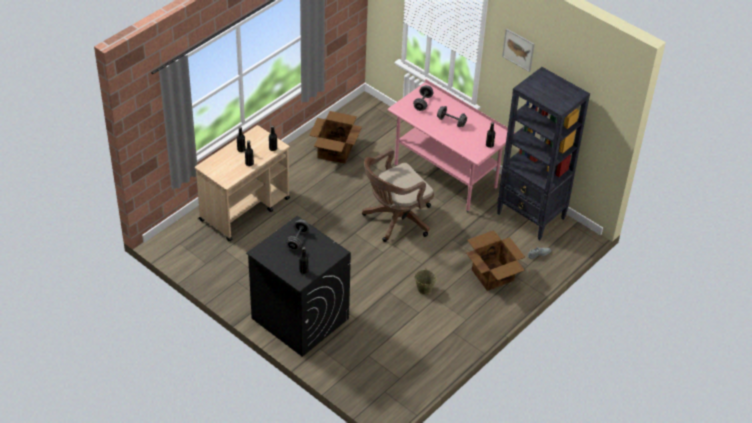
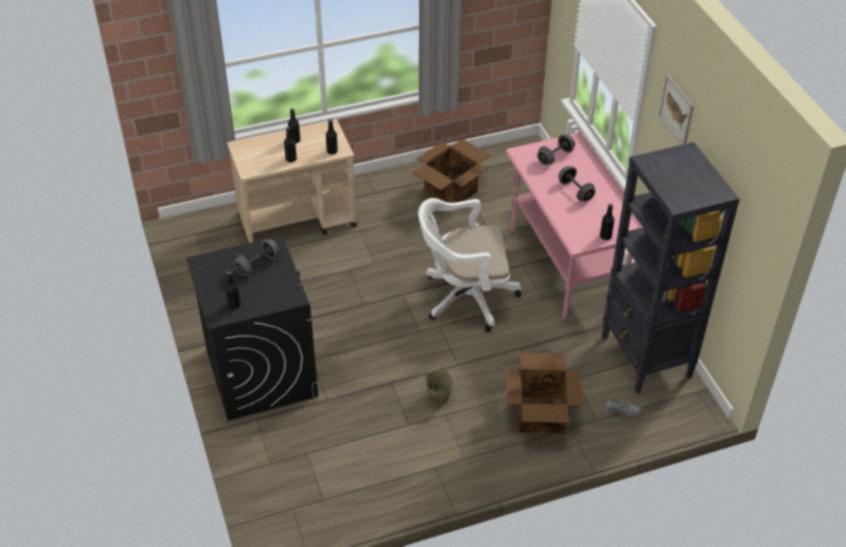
camera: 30 degrees right, 0 degrees up
brown office chair [362,149,434,242] -> white office chair [418,198,521,332]

